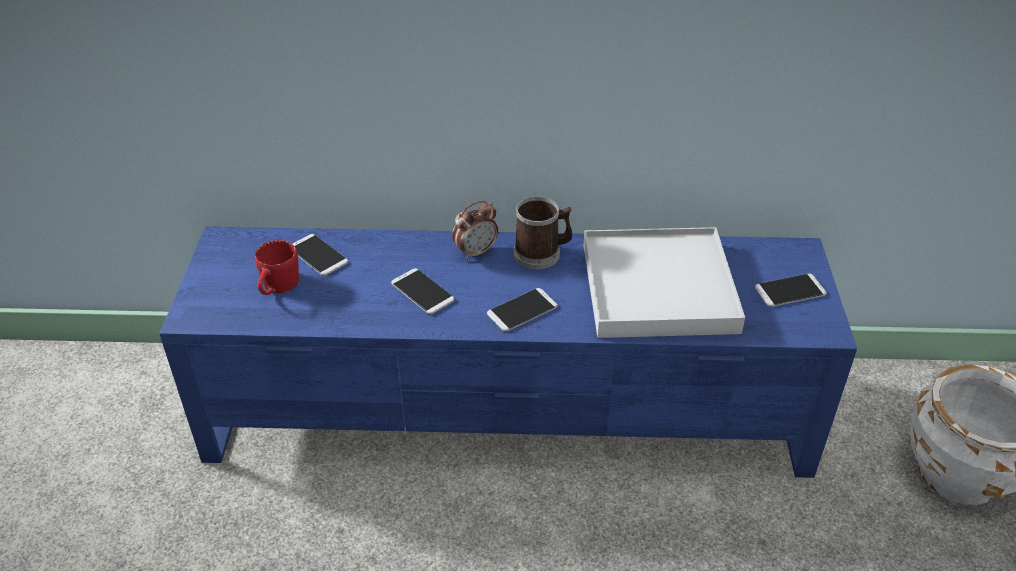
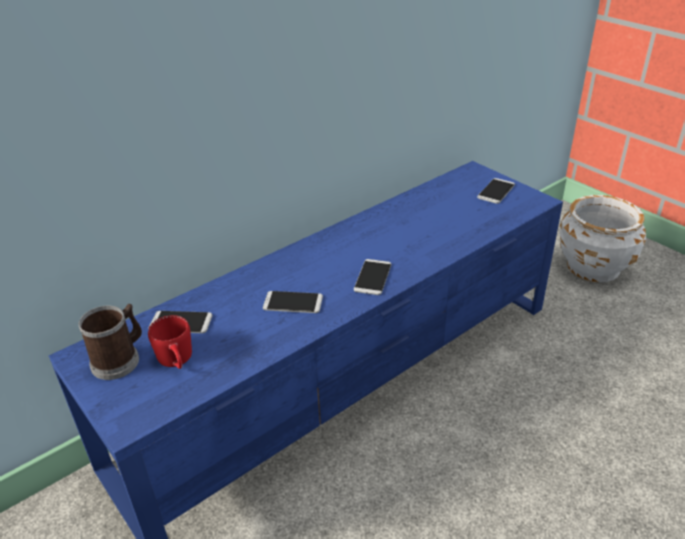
camera: 40 degrees left, 5 degrees down
alarm clock [452,200,498,261] -> none
mug [513,196,572,270] -> mug moved to [79,304,142,380]
white tray [584,227,745,338] -> none

